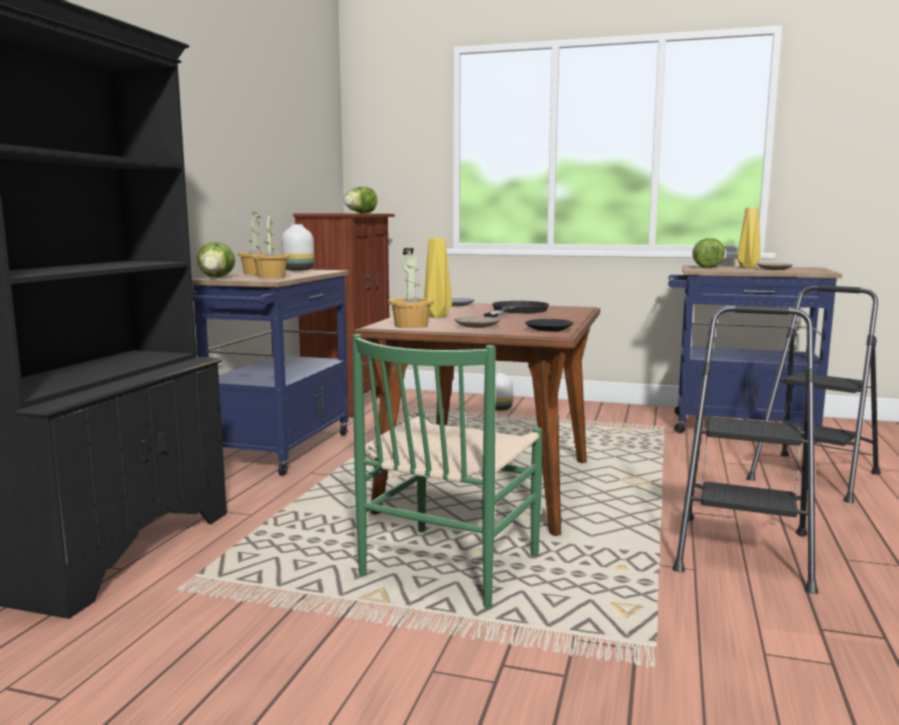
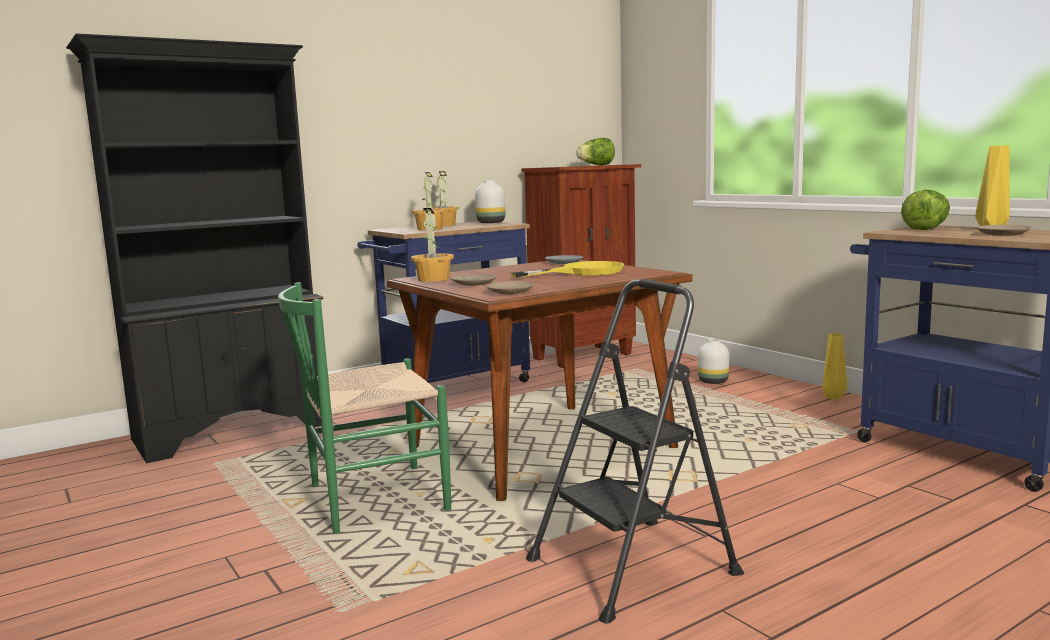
camera: 40 degrees right, 0 degrees up
lettuce [197,242,235,278] -> none
yellow vase [424,238,452,318] -> yellow vase moved to [822,333,848,399]
black frying pan [484,301,549,318] -> yellow frying pan [511,261,624,278]
black plate [525,319,574,332] -> beige plate [486,281,534,295]
black step ladder [746,285,881,503] -> none

